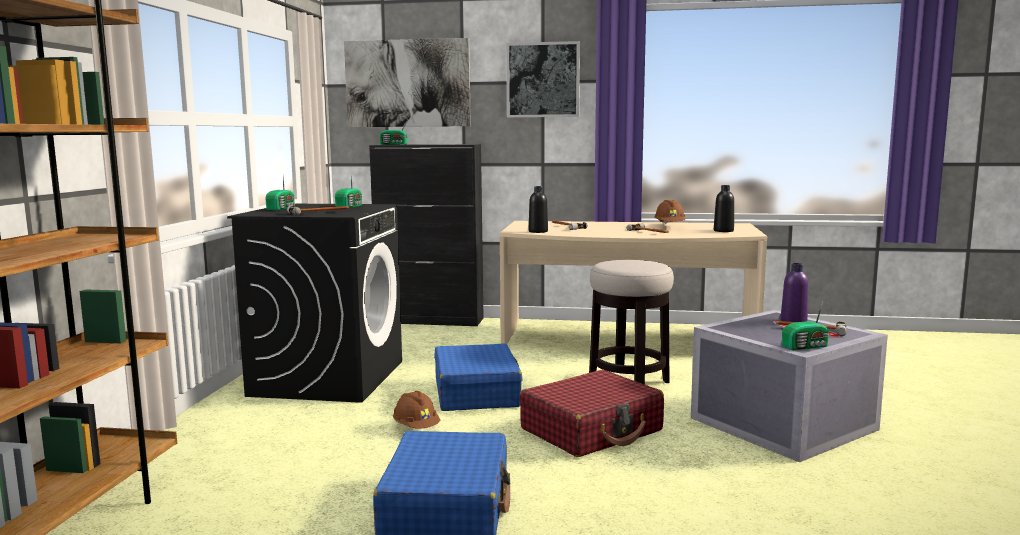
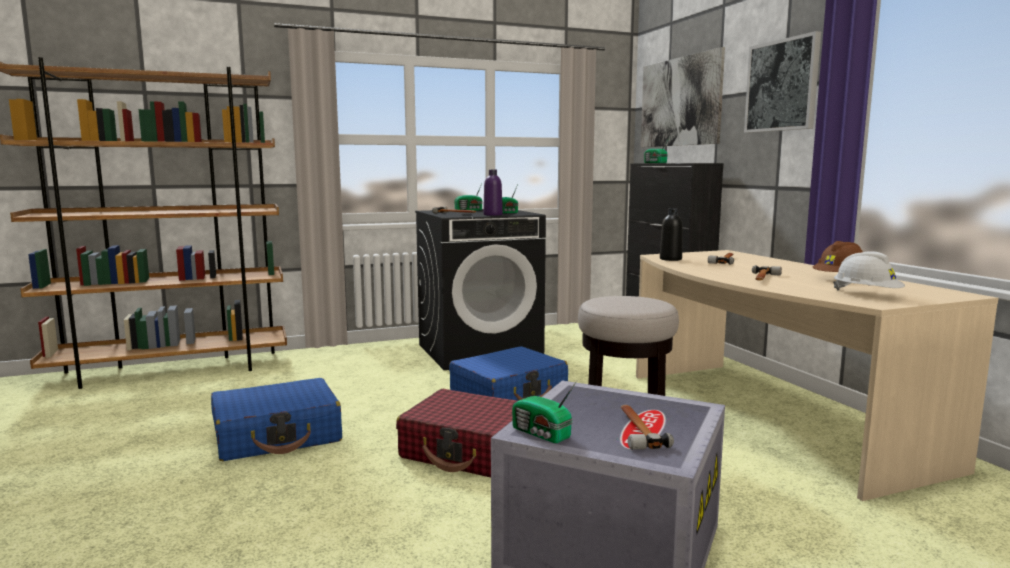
camera: 60 degrees right, 0 degrees up
brown hard hat [393,391,440,429] -> none
black bottle [714,185,734,232] -> white hard hat [833,251,905,290]
purple bottle [781,263,808,322] -> purple bottle moved to [483,170,503,216]

